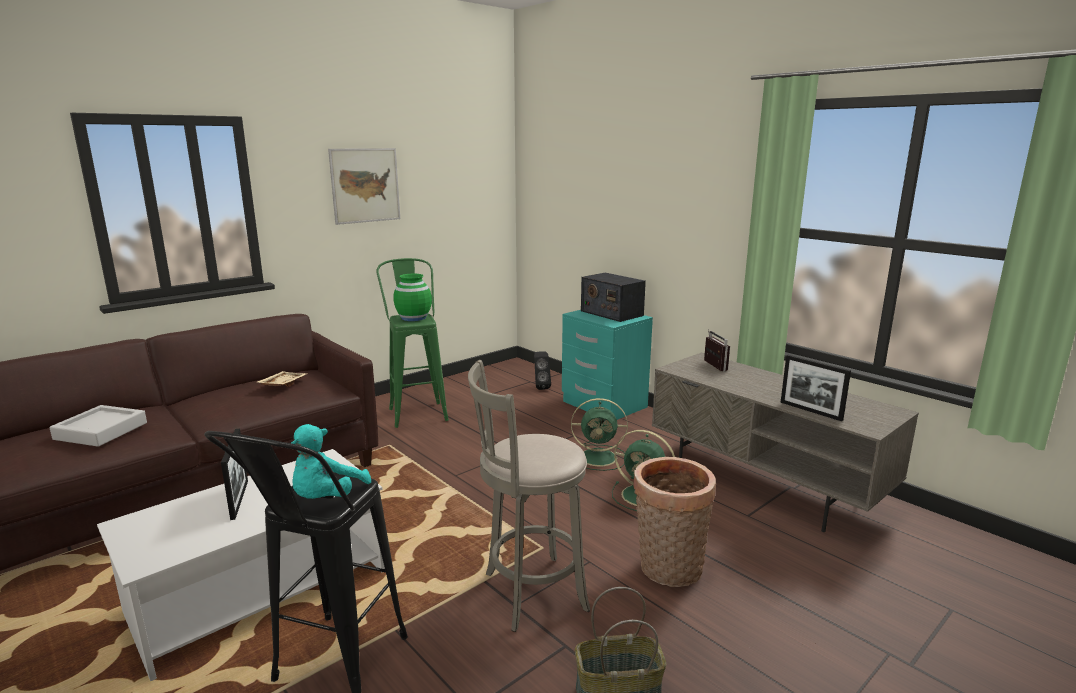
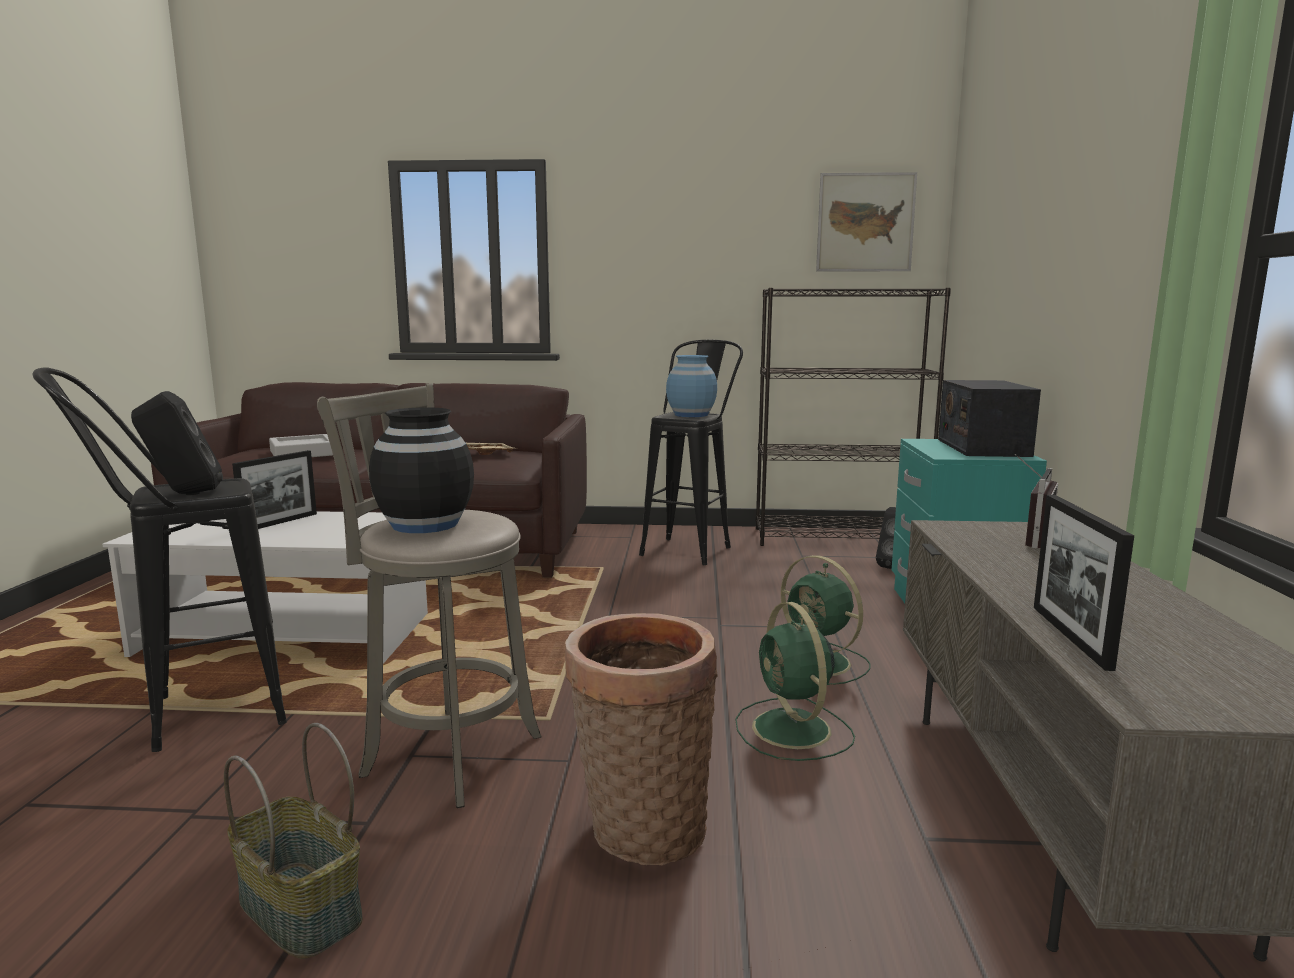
camera: 45 degrees right, 5 degrees down
turquoise plush toy [291,424,371,499] -> black speaker [131,391,223,494]
picture [328,148,400,225] -> picture moved to [816,172,917,272]
green stool [376,258,449,428] -> black stool [639,340,743,565]
green vase [393,274,432,321] -> blue vase [666,355,717,417]
none -> black vase [369,408,474,533]
none -> black bookcase [755,288,951,546]

